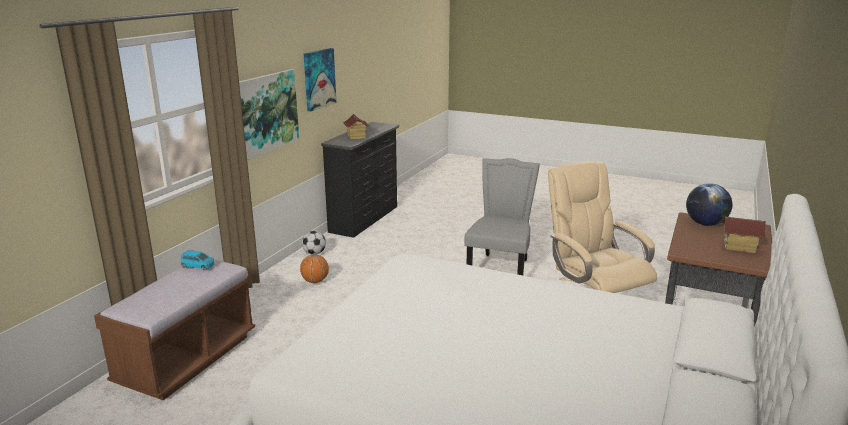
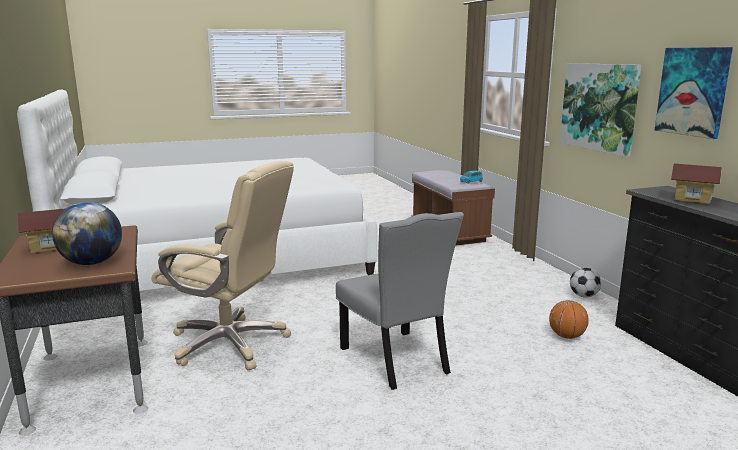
camera: 135 degrees right, 5 degrees down
basketball [300,254,329,283] -> basketball moved to [549,300,589,339]

